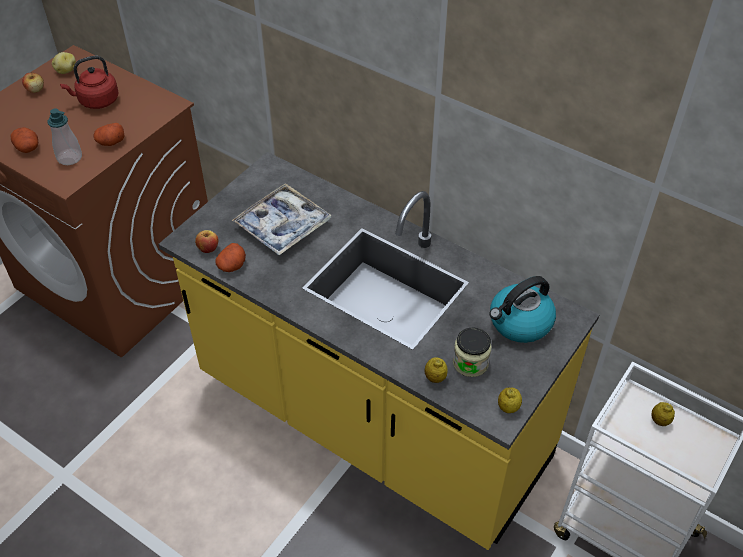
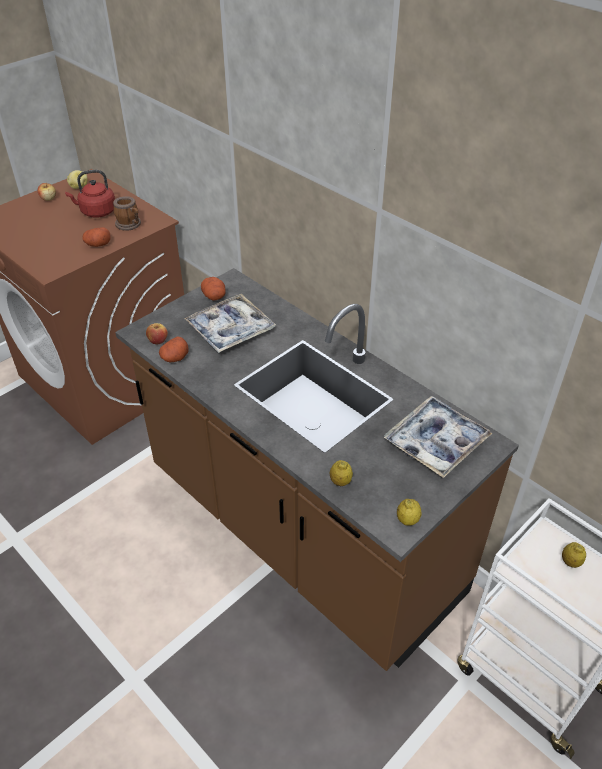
camera: 10 degrees right, 5 degrees down
potato [11,127,38,153] -> potato moved to [201,277,226,301]
soap dispenser [48,109,82,165] -> none
yellow counter [158,152,599,550] -> brown counter [115,268,519,671]
jar [453,327,492,377] -> none
kettle [489,276,556,343] -> tray [384,396,493,478]
none -> mug [113,196,141,231]

